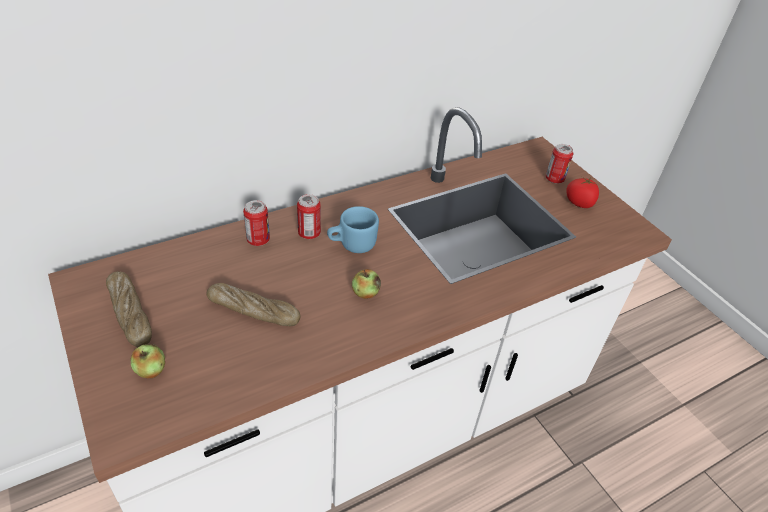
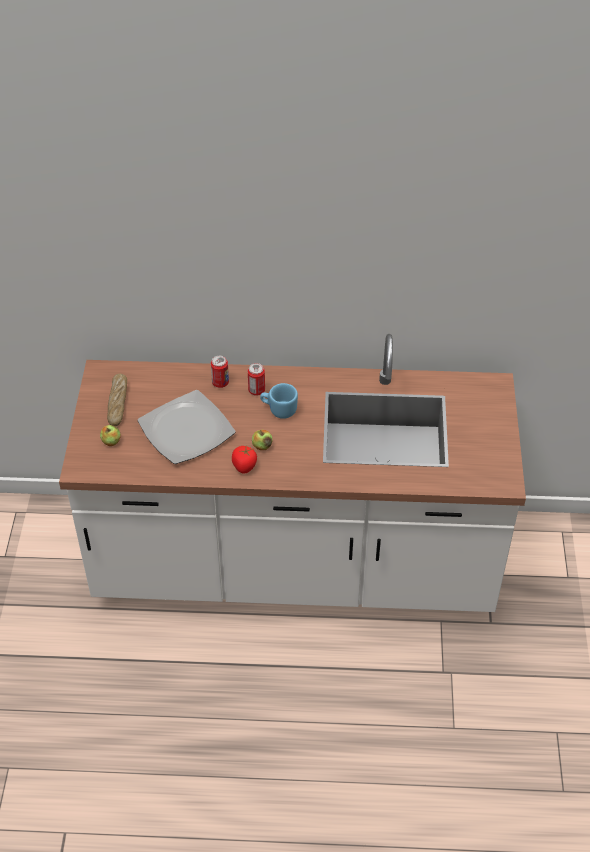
camera: 35 degrees right, 5 degrees up
bread [206,283,301,326] -> plate [138,390,236,464]
can [546,144,573,184] -> none
tomato [566,177,599,208] -> tomato moved to [232,446,257,474]

